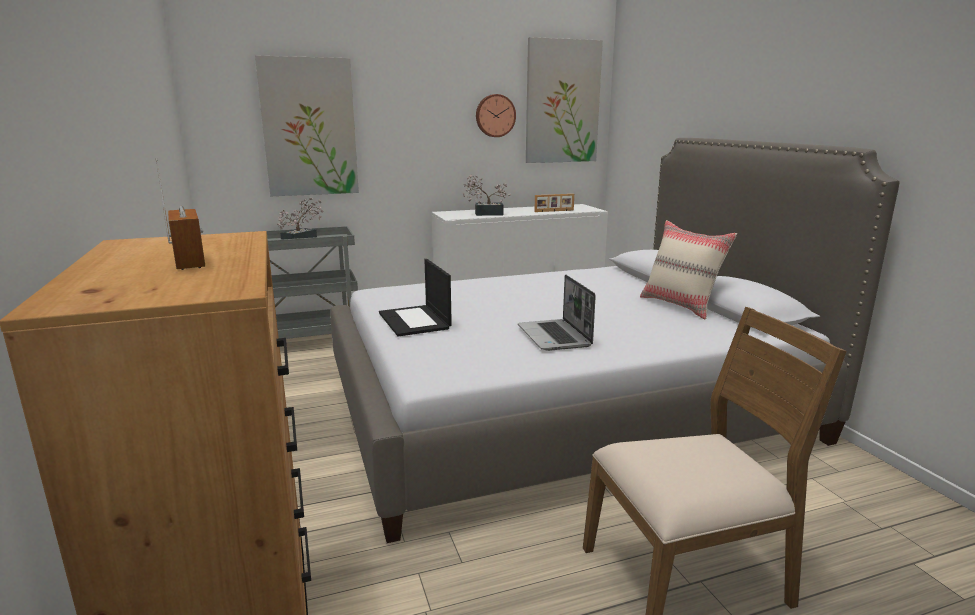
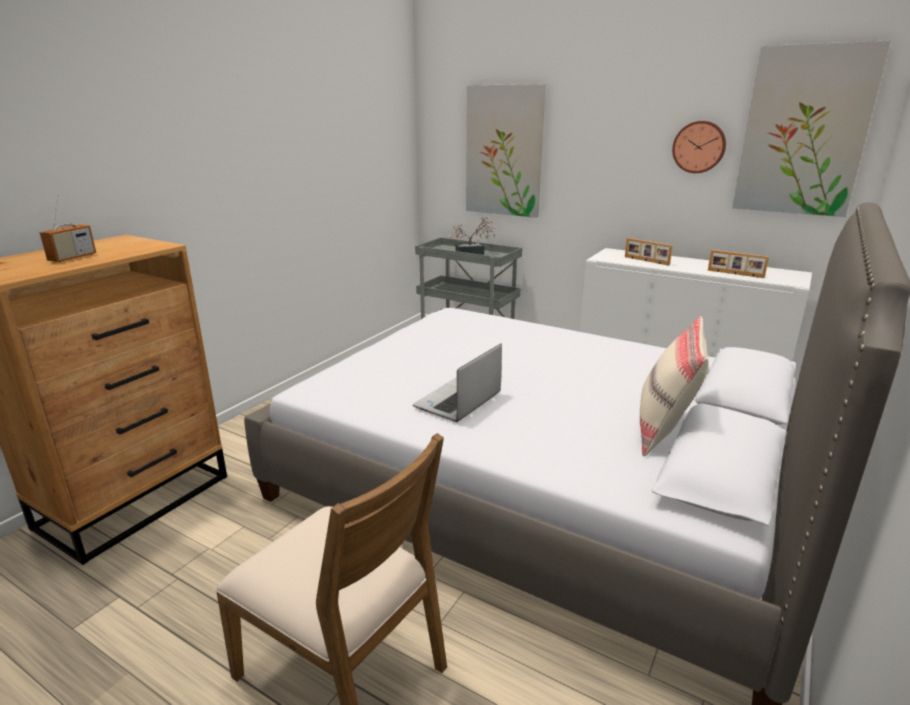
camera: 50 degrees right, 5 degrees up
laptop [379,259,452,337] -> none
potted plant [463,174,511,216] -> picture frame [625,238,673,266]

